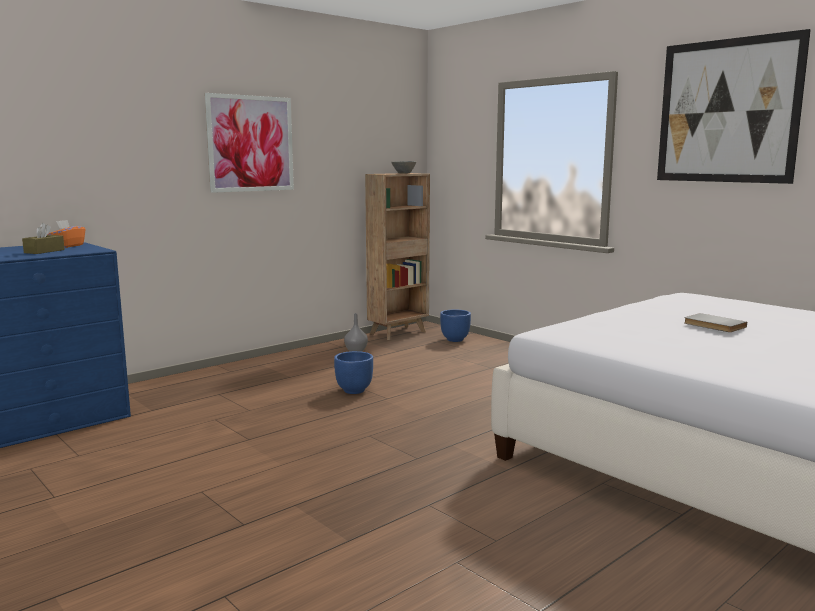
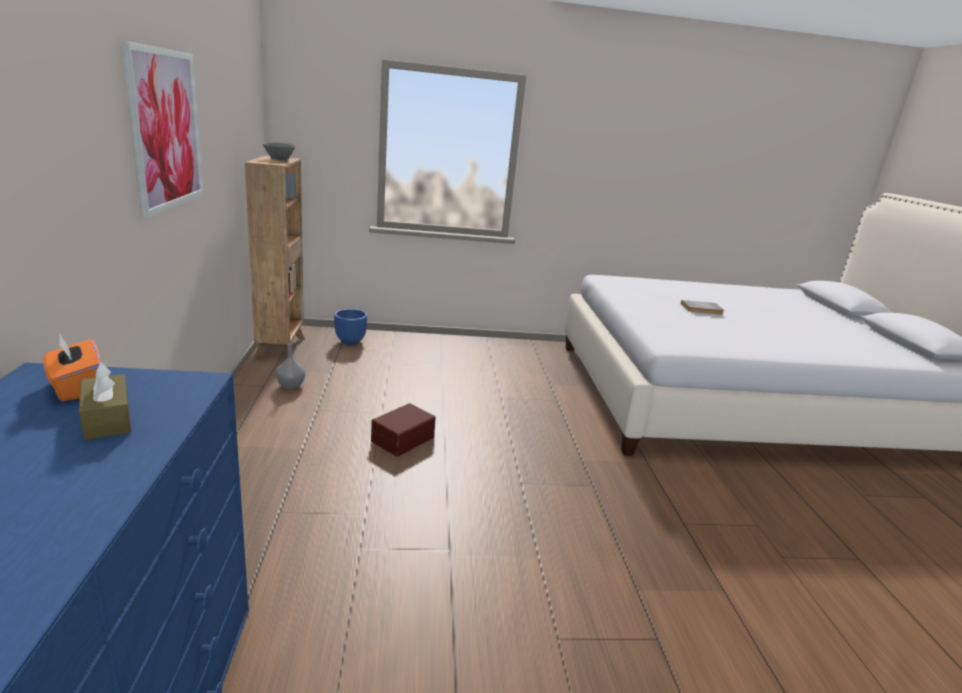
camera: 55 degrees left, 10 degrees up
blue planter [334,351,373,394] -> brown storage box [371,403,436,457]
picture [657,29,811,184] -> none

